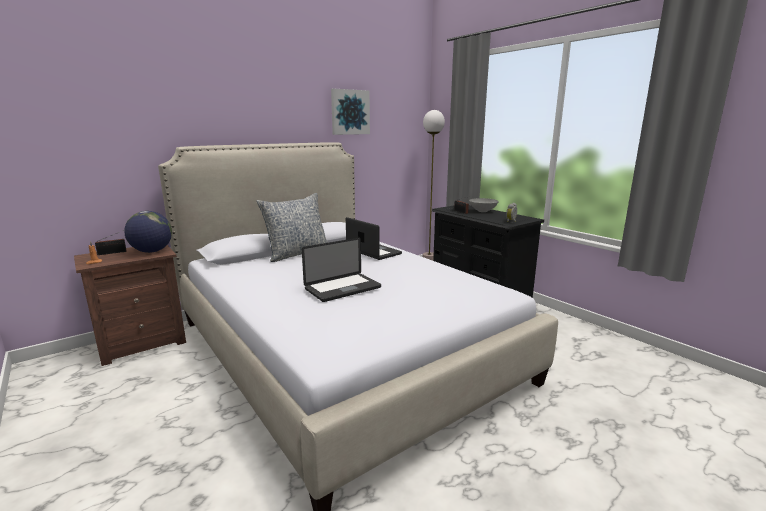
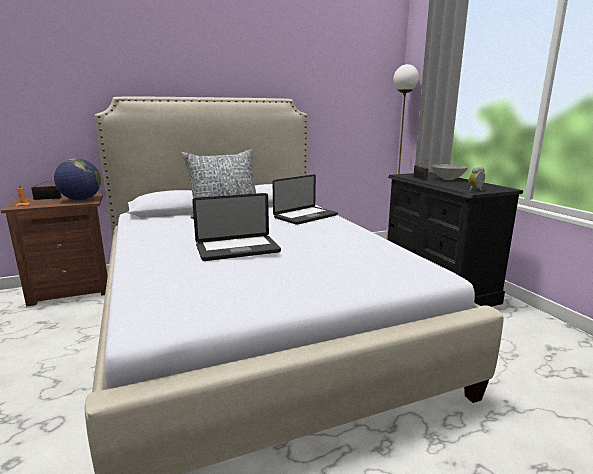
camera: 15 degrees right, 0 degrees up
picture [331,88,370,135] -> none
laptop [346,217,402,260] -> laptop turned 75 degrees clockwise [272,174,338,225]

